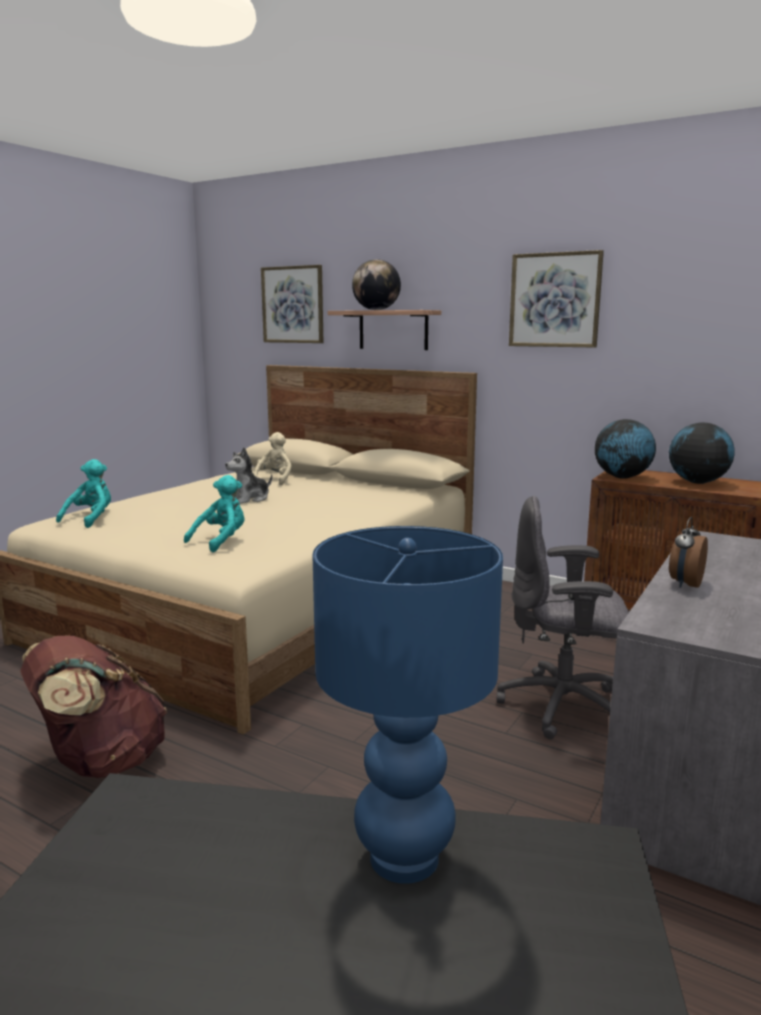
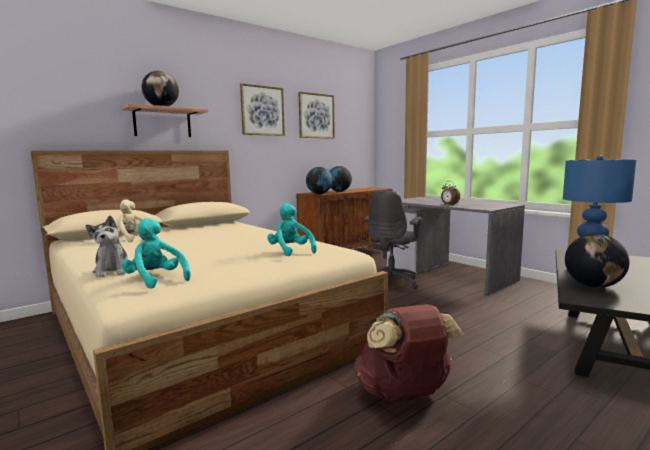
camera: 70 degrees left, 5 degrees down
plush toy [225,447,272,504] -> plush toy moved to [86,216,128,277]
picture [261,265,324,343] -> picture moved to [298,92,335,139]
none -> globe [565,234,630,288]

